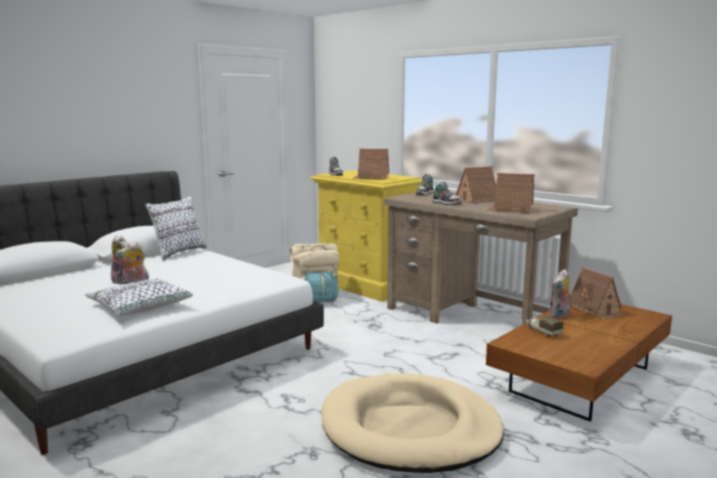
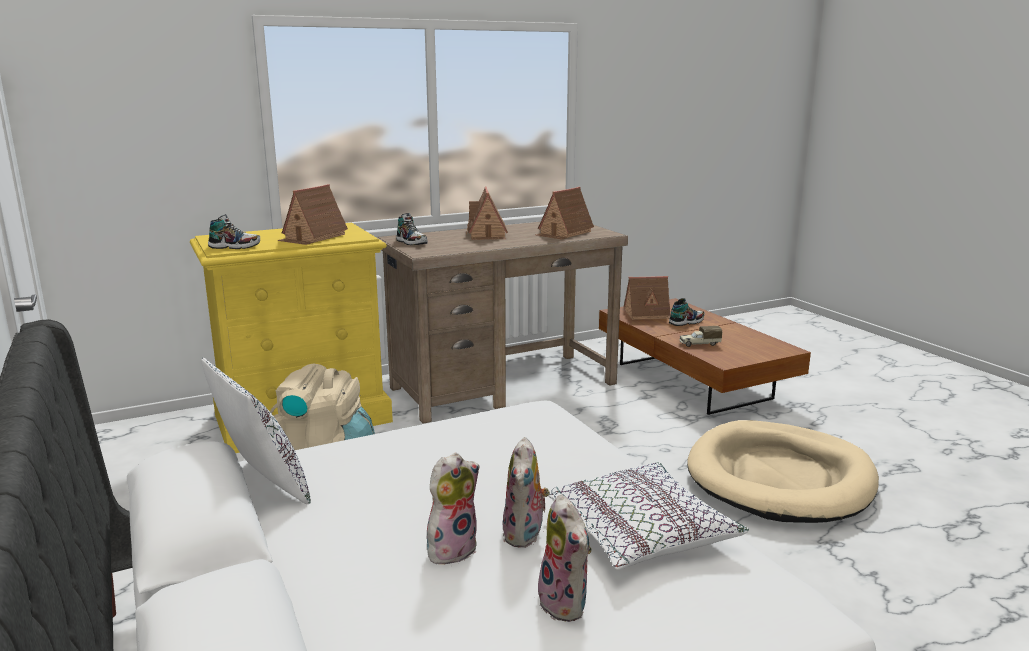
camera: 70 degrees left, 5 degrees up
shoe [433,182,462,205] -> shoe moved to [669,298,705,326]
plush toy [548,269,573,319] -> plush toy moved to [535,495,591,622]

